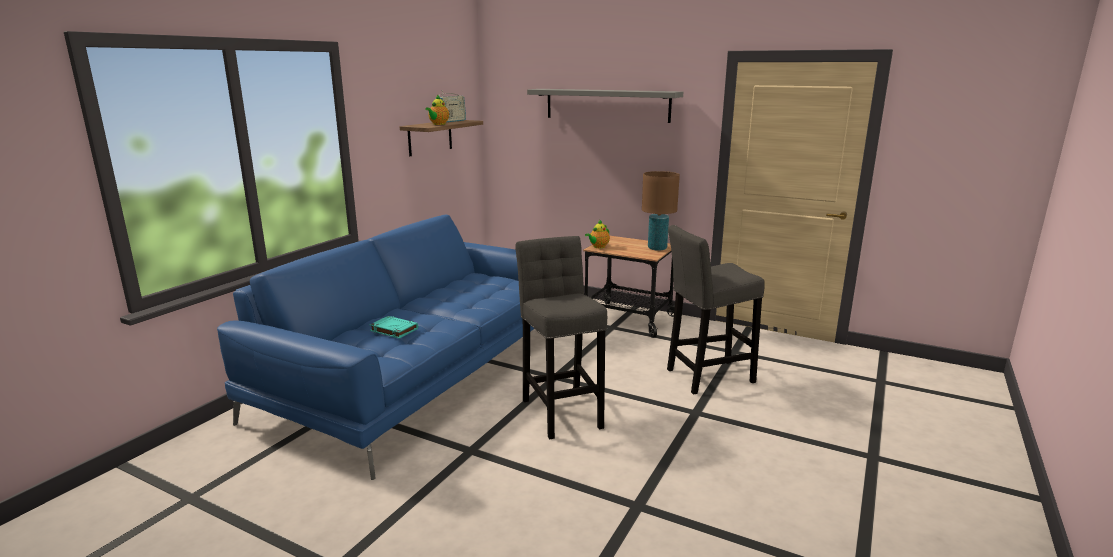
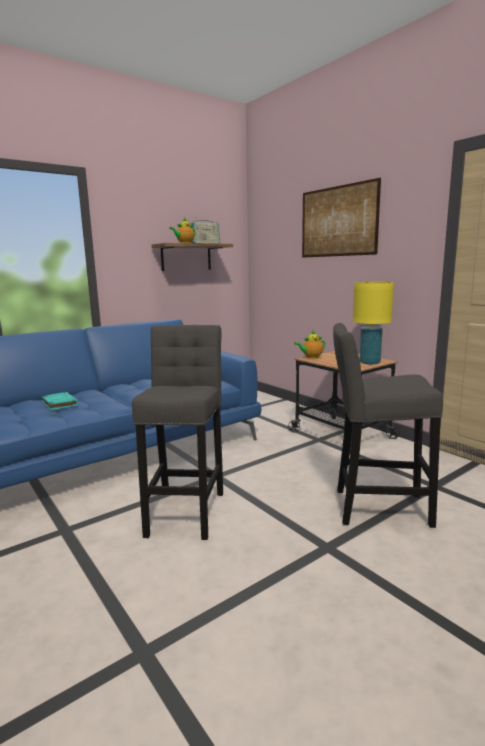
camera: 25 degrees right, 5 degrees down
grey shelf [527,89,683,123] -> picture [302,178,381,258]
brown table lamp [642,171,680,251] -> yellow table lamp [353,282,394,364]

